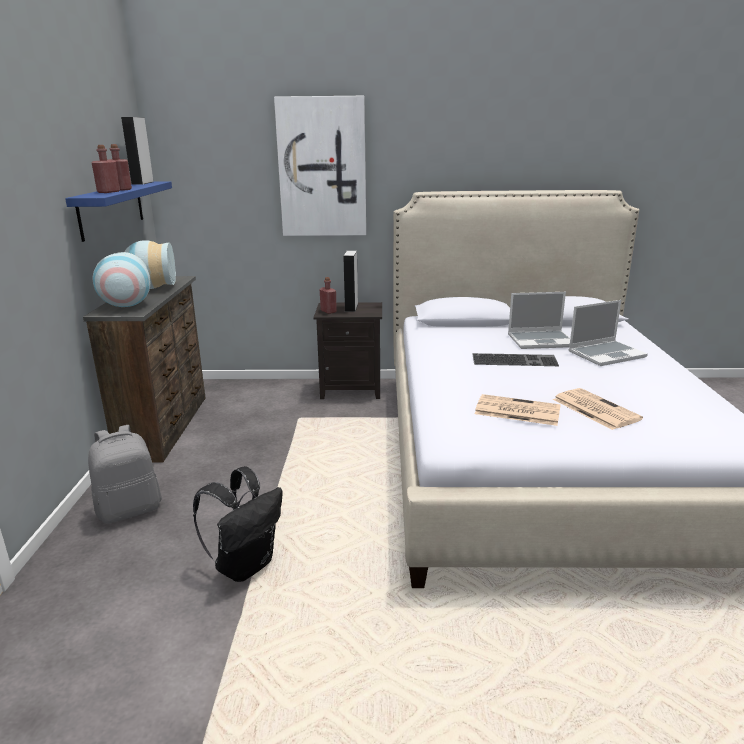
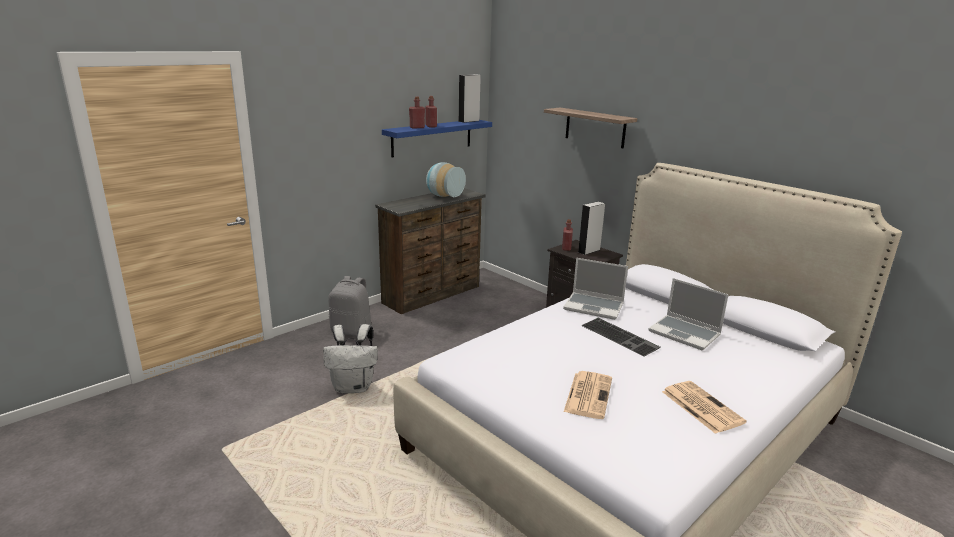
camera: 45 degrees right, 0 degrees up
vase [93,252,151,307] -> none
black backpack [193,466,282,582] -> white backpack [323,324,378,394]
picture [274,96,366,236] -> shelf [544,108,637,148]
newspaper [475,394,561,426] -> newspaper moved to [662,381,747,434]
laptop [569,300,648,366] -> laptop moved to [563,258,628,320]

